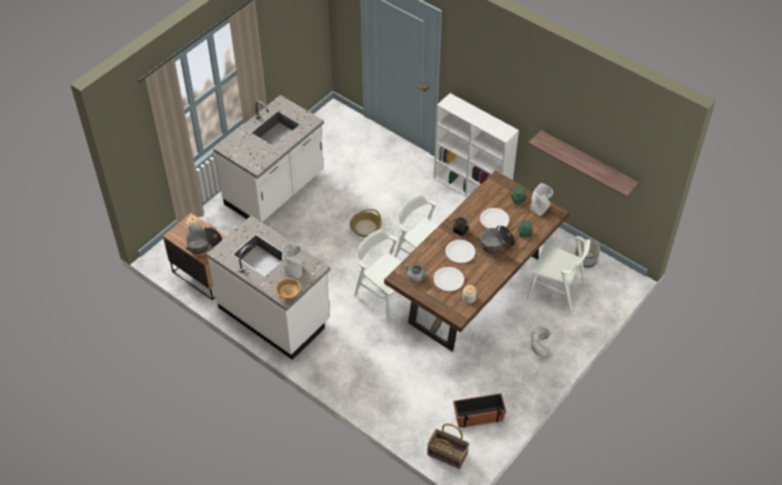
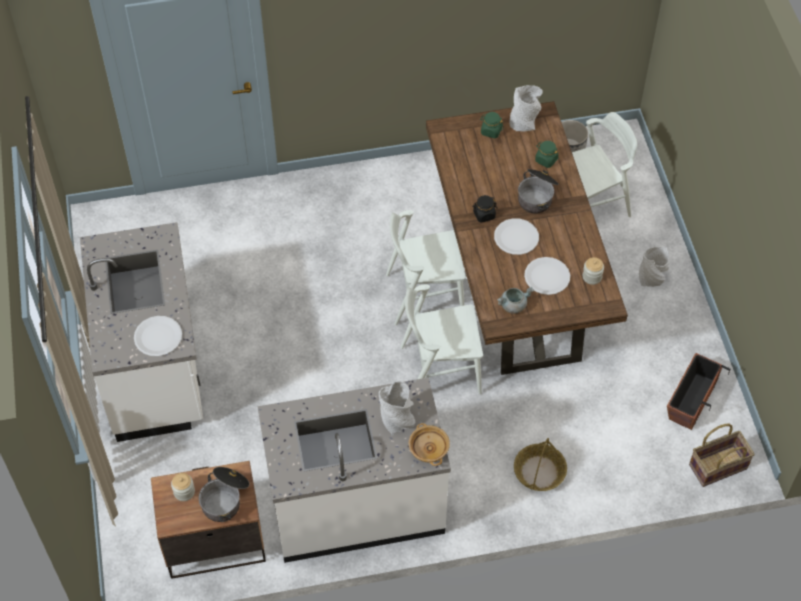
camera: 50 degrees left, 5 degrees up
basket [350,209,381,237] -> basket moved to [514,438,567,491]
white bookcase [434,93,519,197] -> none
white plate [480,208,509,229] -> white plate moved to [134,316,182,356]
shelf [528,130,639,197] -> none

